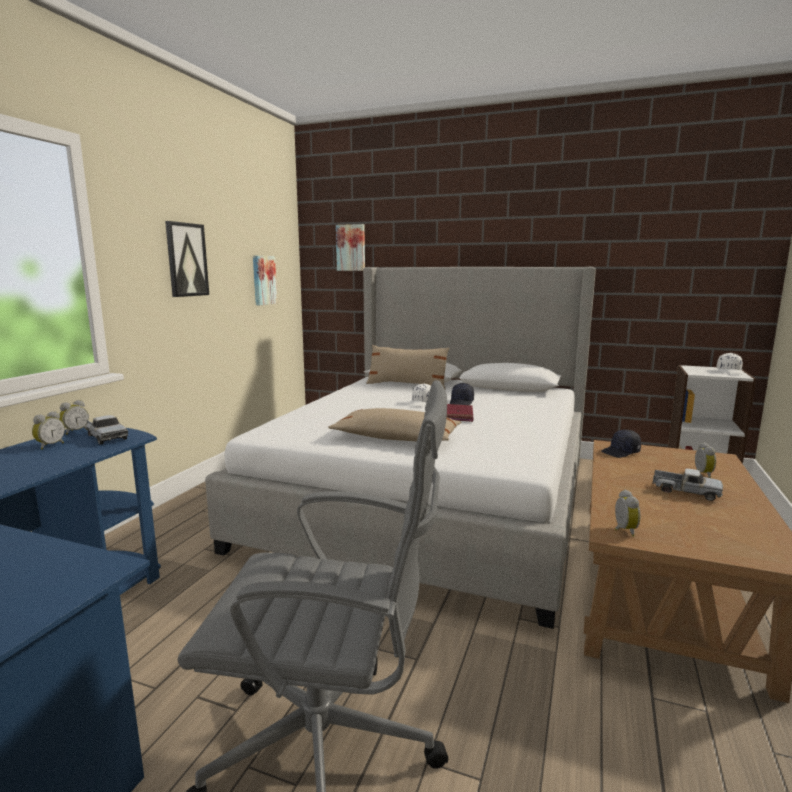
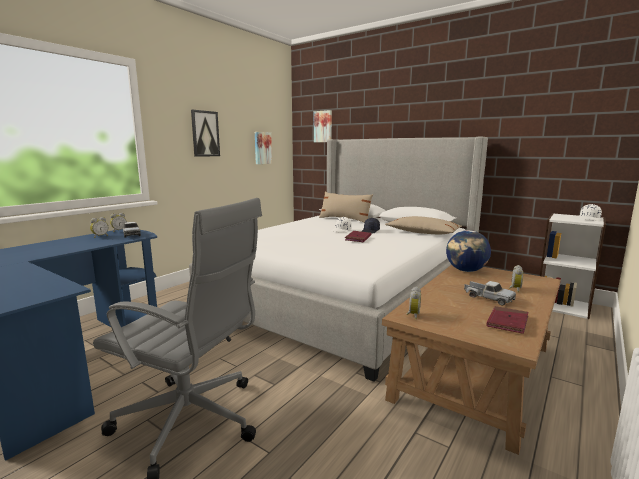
camera: 15 degrees right, 0 degrees up
beige pillow [328,408,462,441] -> beige pillow moved to [385,216,462,234]
black cap [601,429,641,458] -> globe [446,230,491,272]
none -> red book [487,306,529,334]

